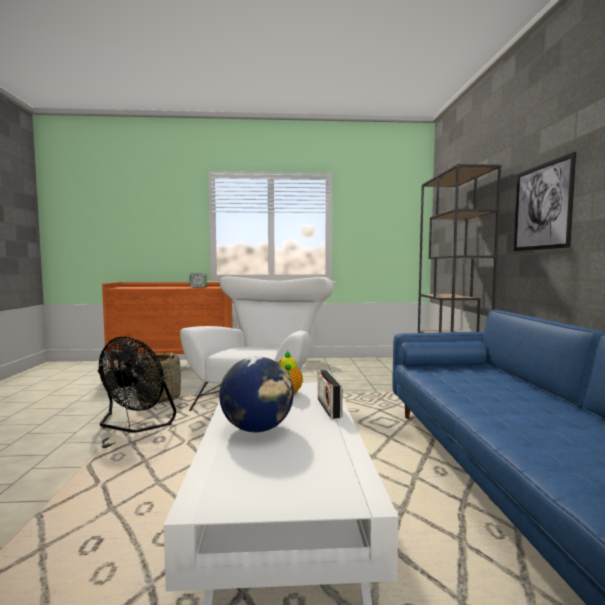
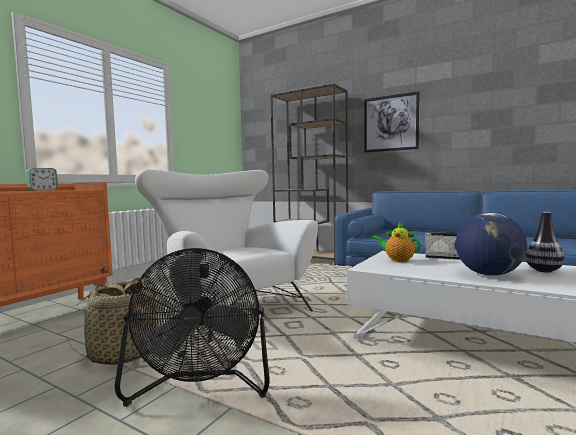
camera: 55 degrees left, 0 degrees up
black fan [97,336,176,448] -> black fan turned 150 degrees counterclockwise [115,248,270,407]
none -> vase [525,212,565,273]

